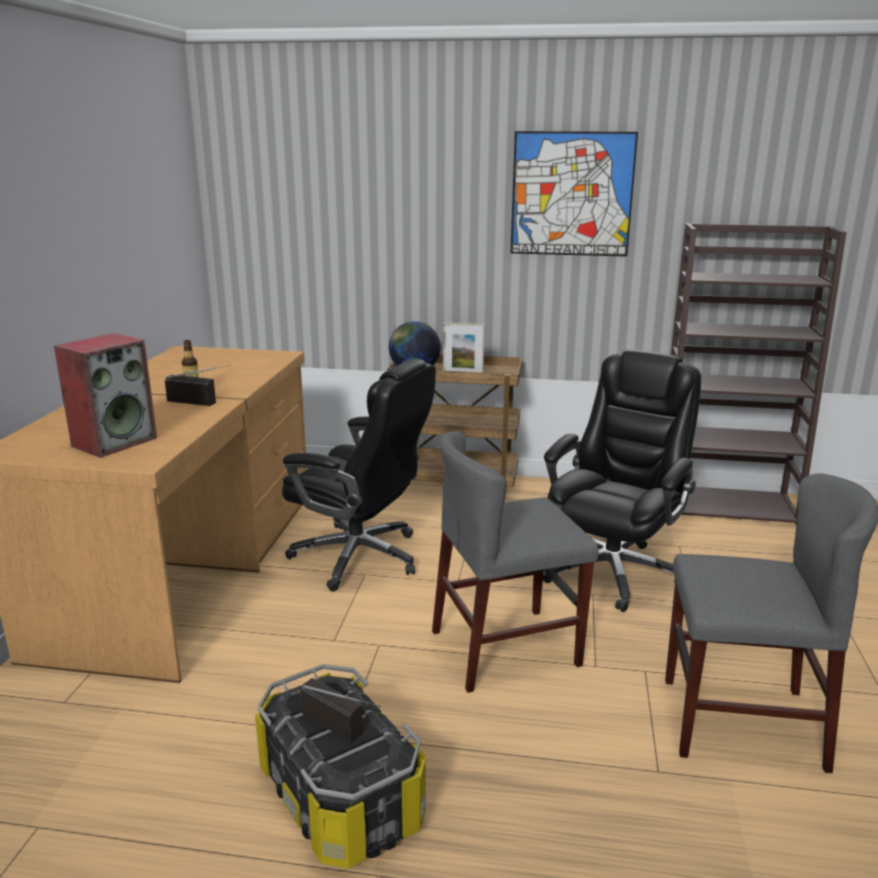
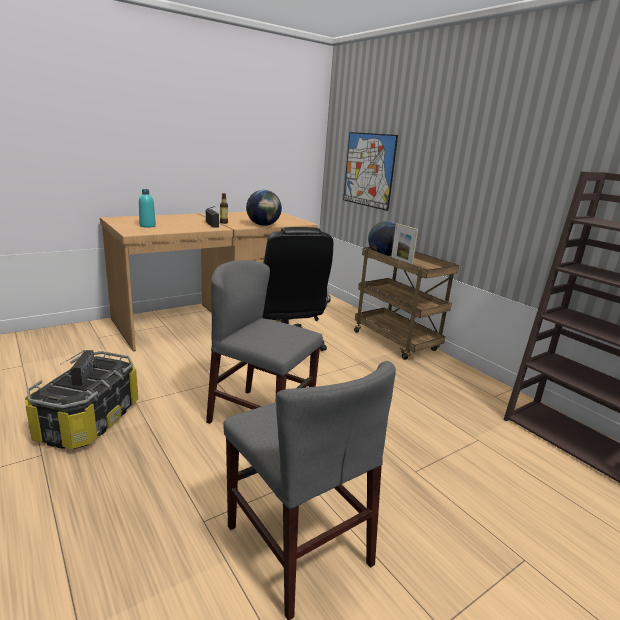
camera: 45 degrees right, 0 degrees up
speaker [54,333,157,458] -> turquoise bottle [139,189,156,228]
picture [511,131,638,257] -> picture moved to [343,132,398,211]
black office chair [543,349,701,612] -> none
none -> globe [246,190,282,226]

